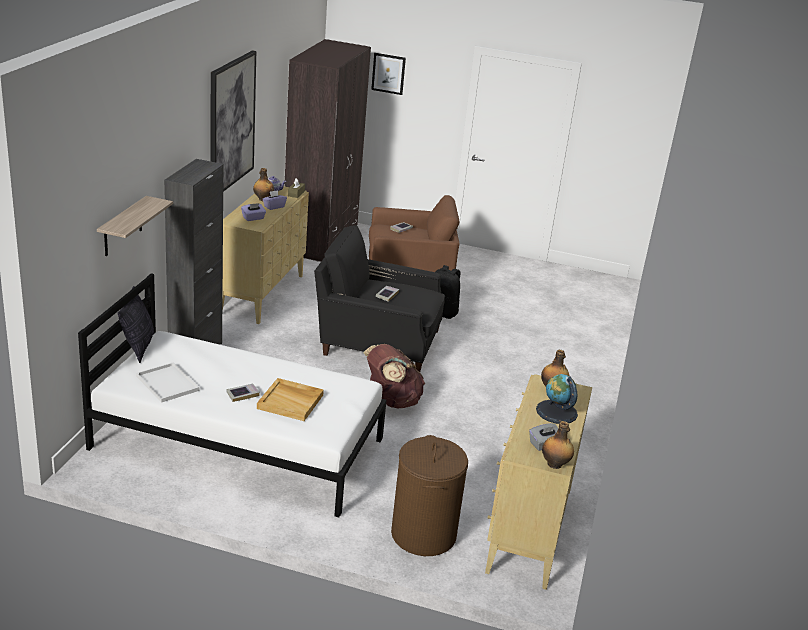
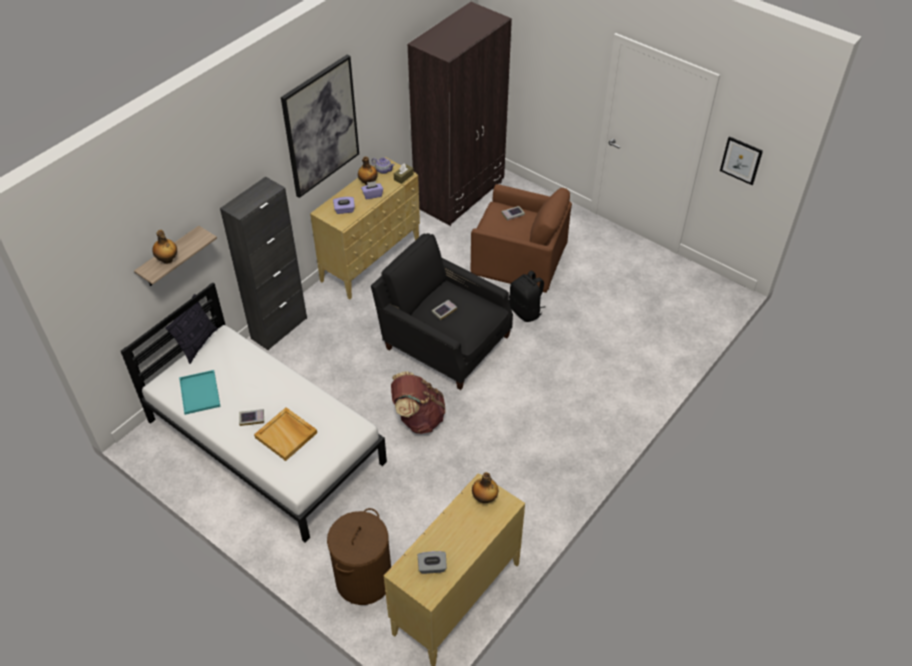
camera: 25 degrees right, 20 degrees up
white tray [136,362,200,403] -> turquoise tray [179,370,221,415]
picture [371,53,406,95] -> picture moved to [720,136,763,185]
globe [536,374,578,424] -> none
bottle [542,421,574,469] -> bottle moved to [152,230,177,264]

